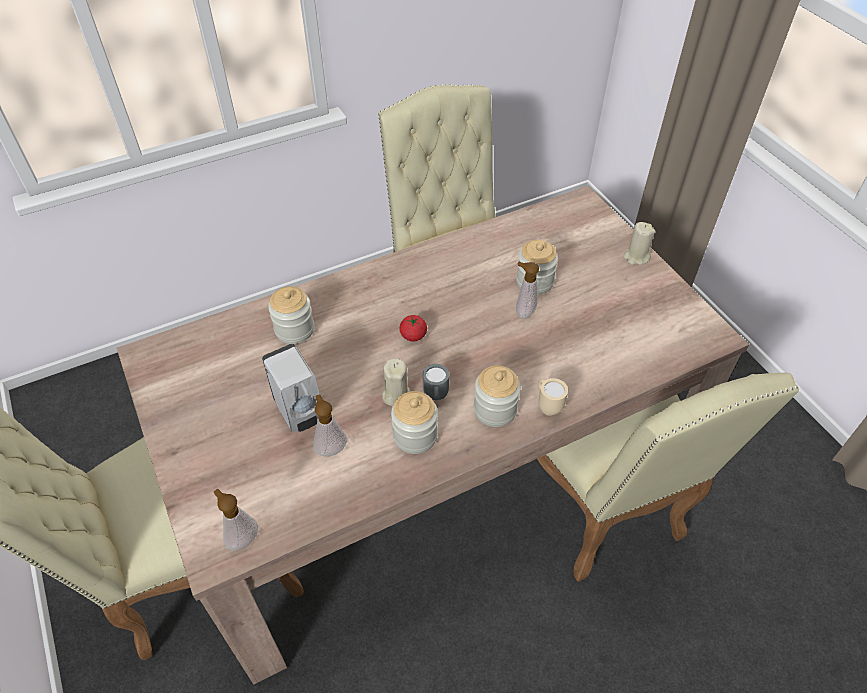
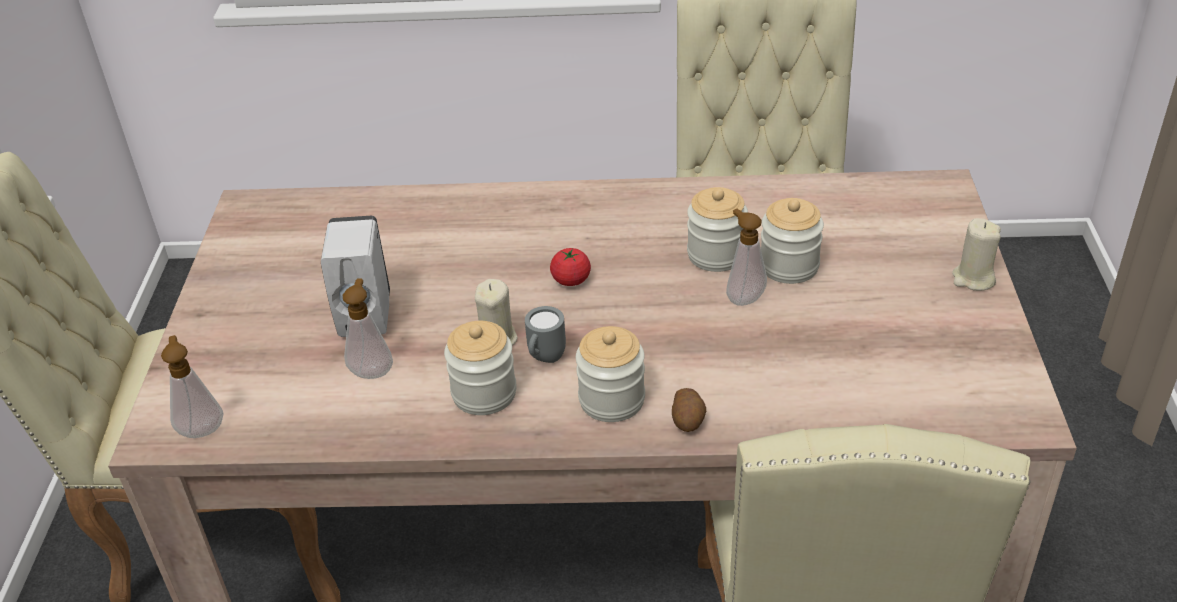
camera: 30 degrees right, 10 degrees down
jar [268,286,314,344] -> jar moved to [687,187,748,272]
beige mug [538,378,568,416] -> potato [672,388,706,432]

